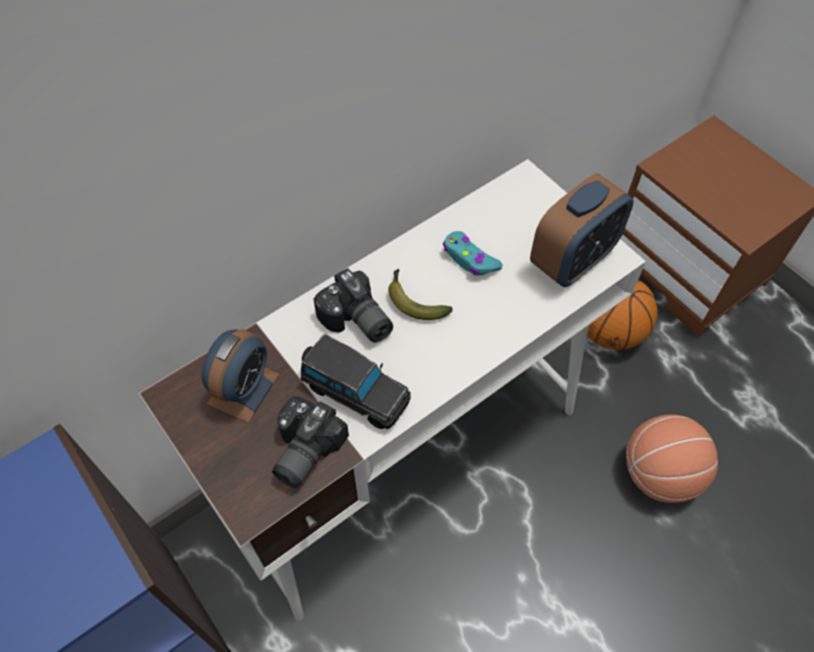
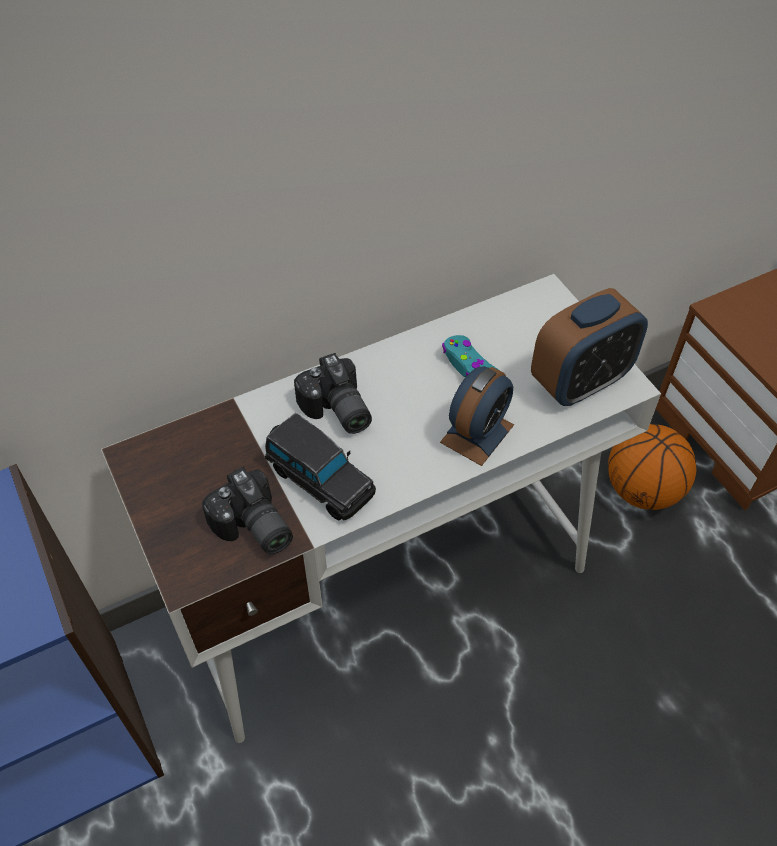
camera: 10 degrees right, 5 degrees down
alarm clock [202,329,280,423] -> alarm clock moved to [440,366,514,466]
camera [272,396,349,488] -> camera turned 75 degrees counterclockwise [202,466,293,554]
banana [388,269,453,320] -> none
basketball [626,414,718,503] -> none

